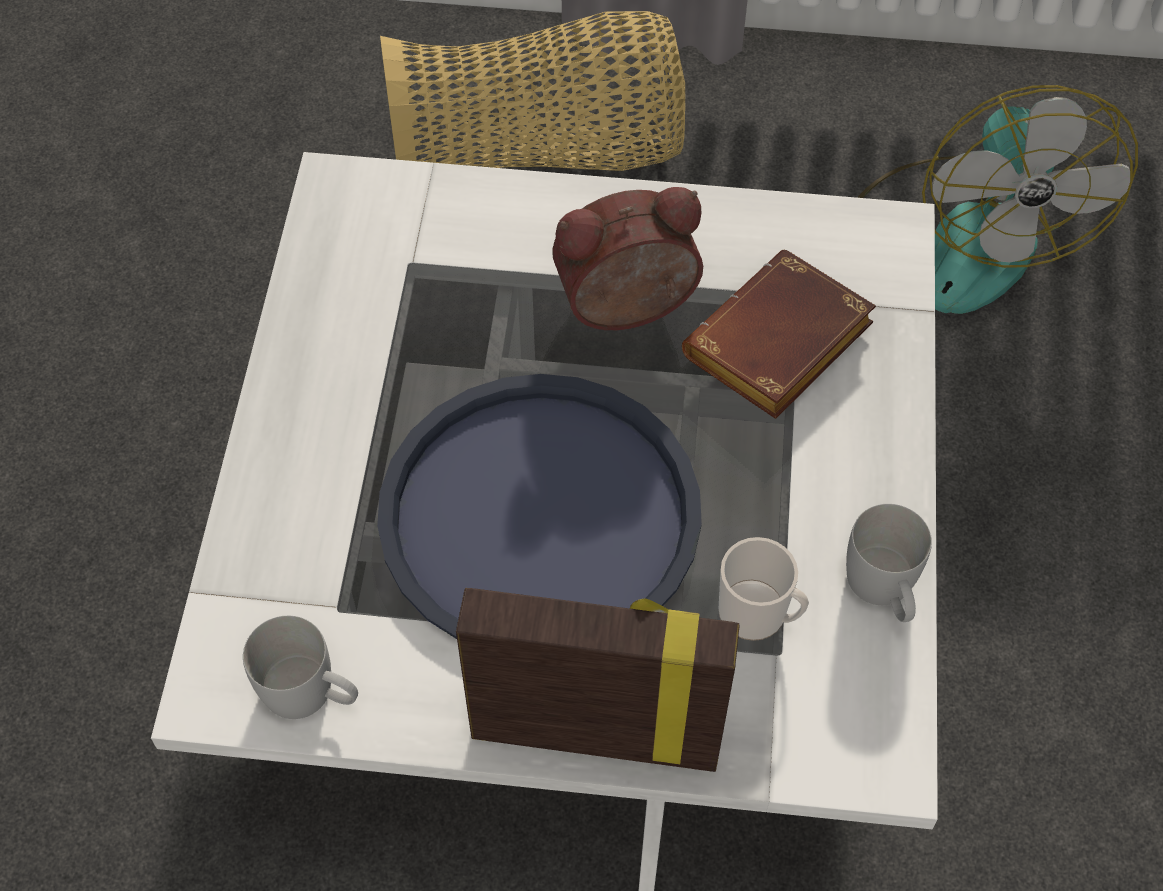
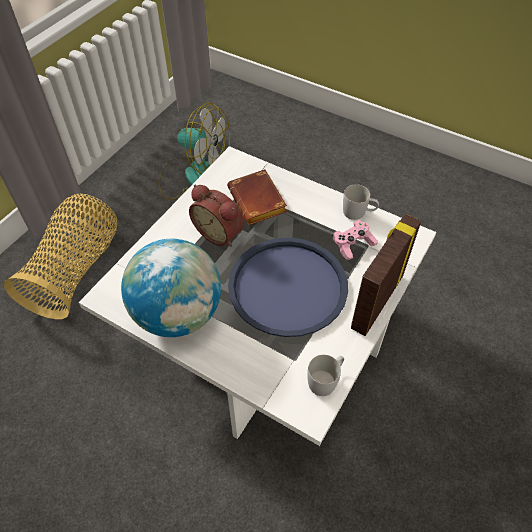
camera: 65 degrees left, 5 degrees down
alarm clock [552,187,703,330] -> alarm clock turned 60 degrees counterclockwise [189,185,244,247]
mug [718,537,809,641] -> pink game controller [332,220,378,260]
none -> globe [121,239,221,337]

